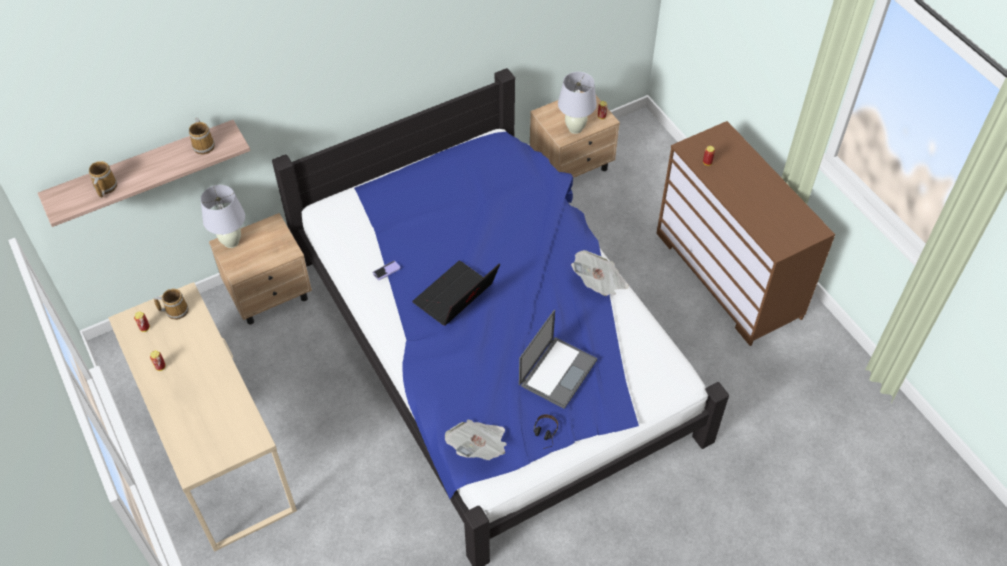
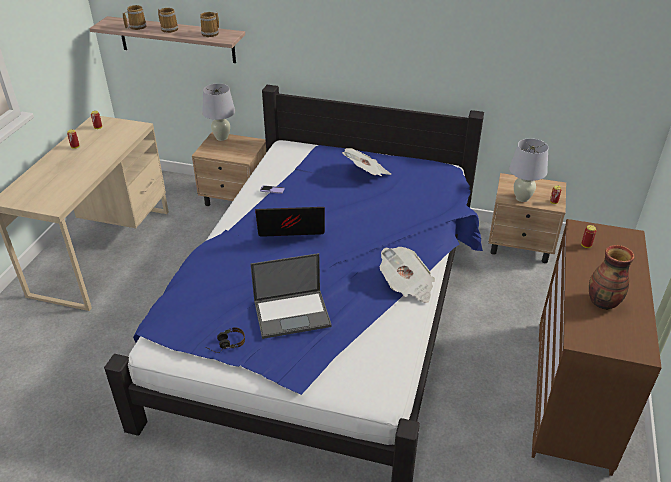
camera: 45 degrees right, 15 degrees down
mug [154,288,189,320] -> mug moved to [158,8,178,33]
newspaper [445,420,507,460] -> newspaper moved to [342,148,391,176]
none -> vase [589,245,635,310]

